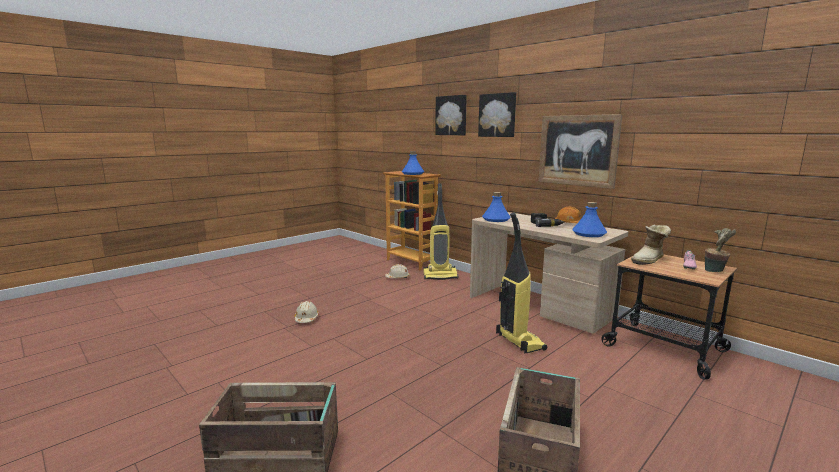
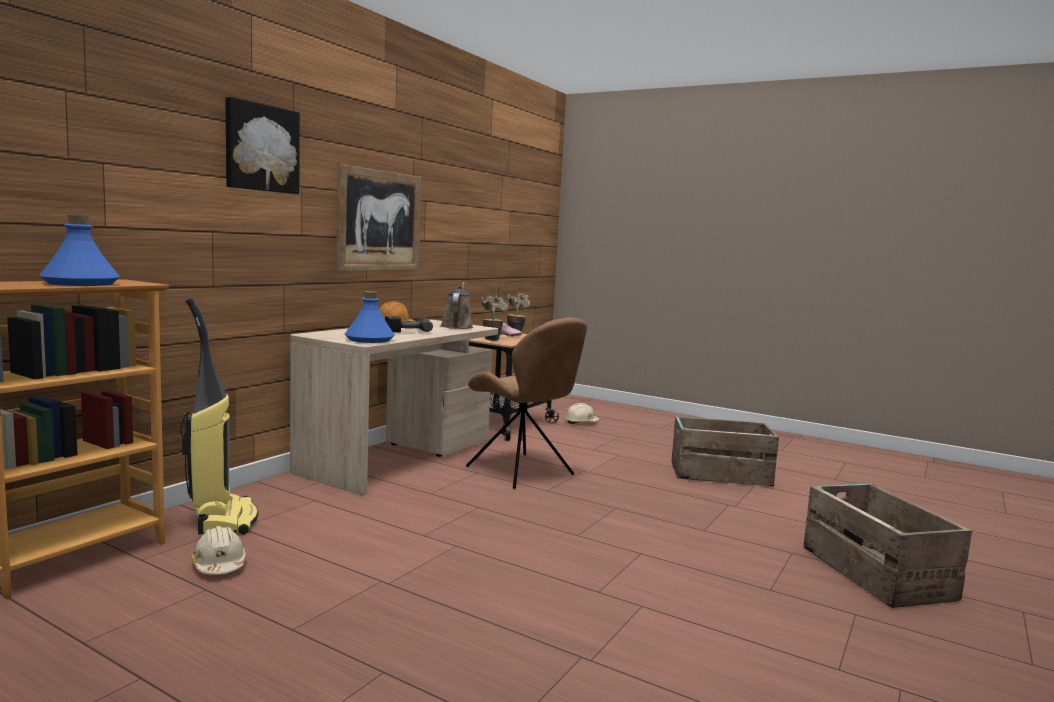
camera: 105 degrees left, 5 degrees down
beige hard hat [294,301,319,323] -> beige hard hat moved to [564,403,599,424]
picture [435,95,467,135] -> none
vacuum cleaner [496,213,547,353] -> brown chair [466,318,587,489]
blue bottle [572,202,607,237] -> brown watering can [440,282,473,329]
boot [631,225,671,265] -> potted plant [481,295,508,341]

